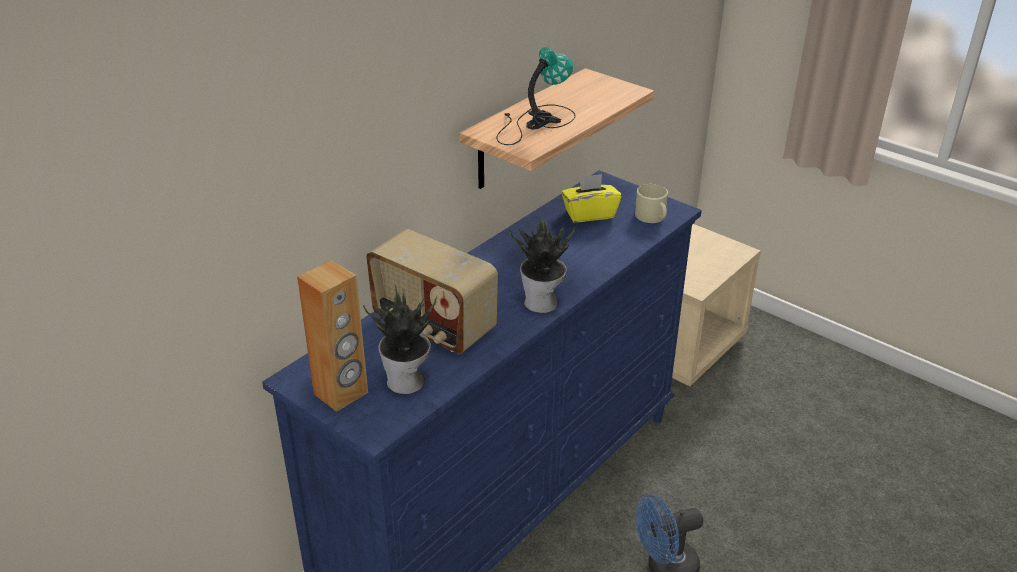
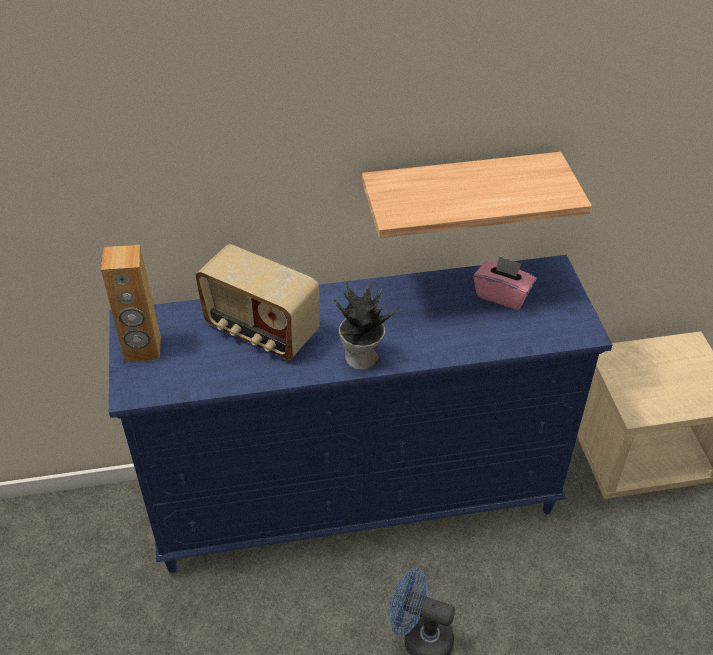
camera: 40 degrees right, 10 degrees up
potted plant [363,285,437,394] -> none
radio [366,229,498,354] -> radio turned 45 degrees counterclockwise [195,244,320,360]
table lamp [497,46,576,145] -> none
yellow tissue box [561,174,622,222] -> pink tissue box [473,256,536,310]
beige mug [635,184,668,223] -> none

